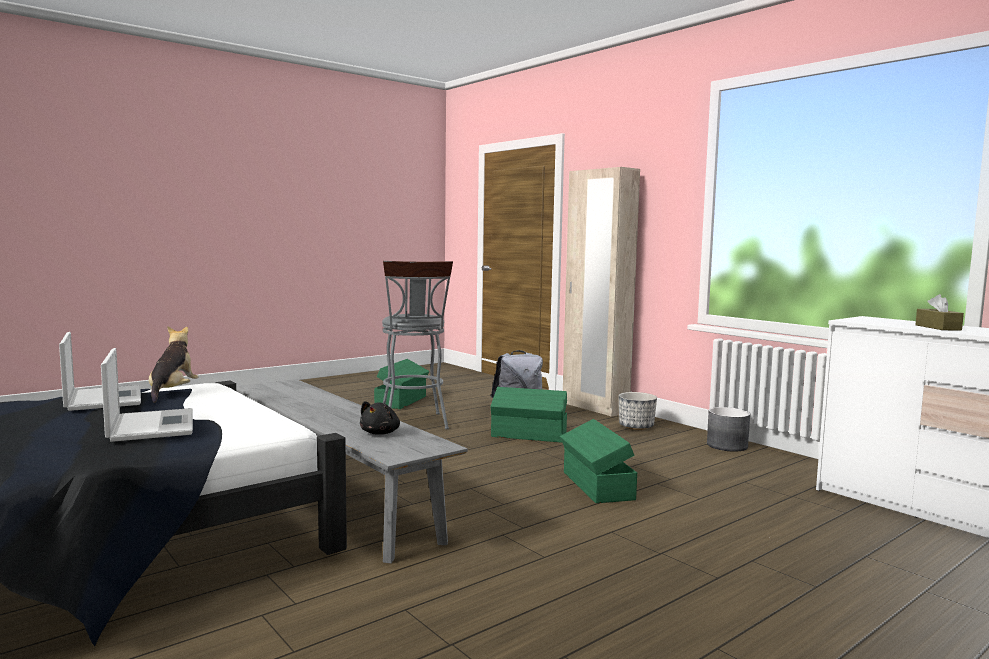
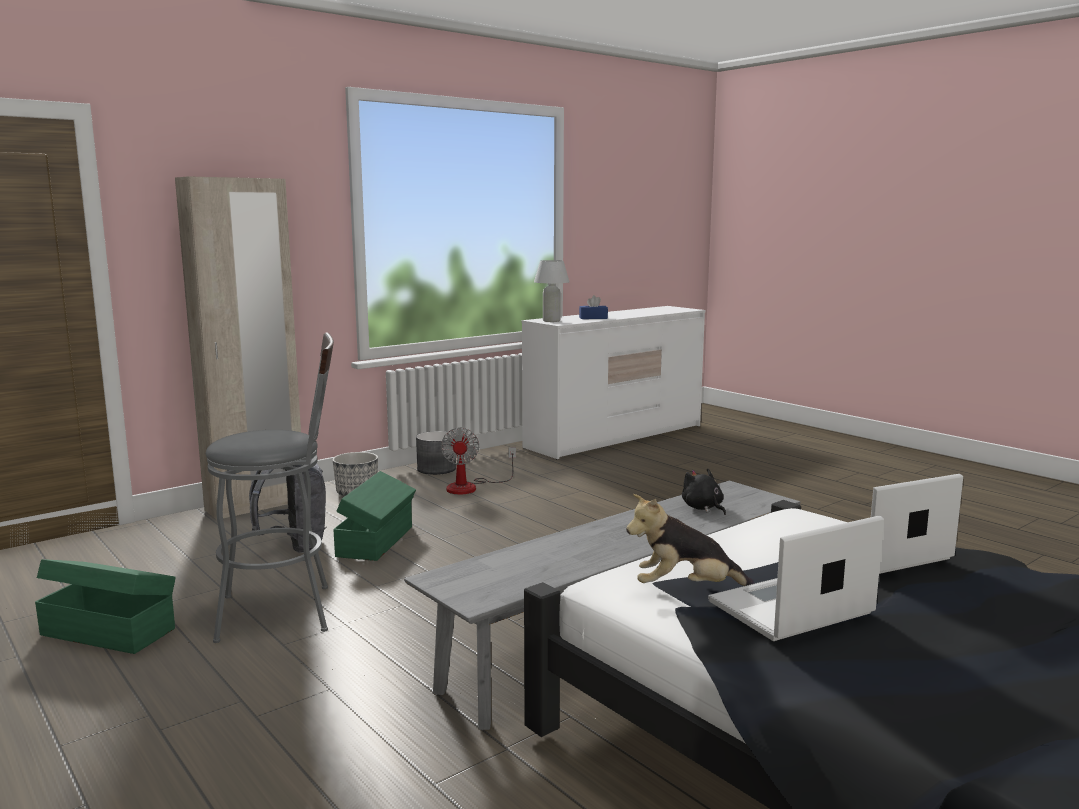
camera: 90 degrees left, 5 degrees up
black plush toy [360,401,400,435] -> black plush toy turned 135 degrees counterclockwise [682,469,726,515]
green storage box [560,419,637,503] -> none
brown tissue box [915,294,964,330] -> blue tissue box [579,295,608,319]
none -> fan [441,428,516,494]
none -> white table lamp [534,260,569,322]

